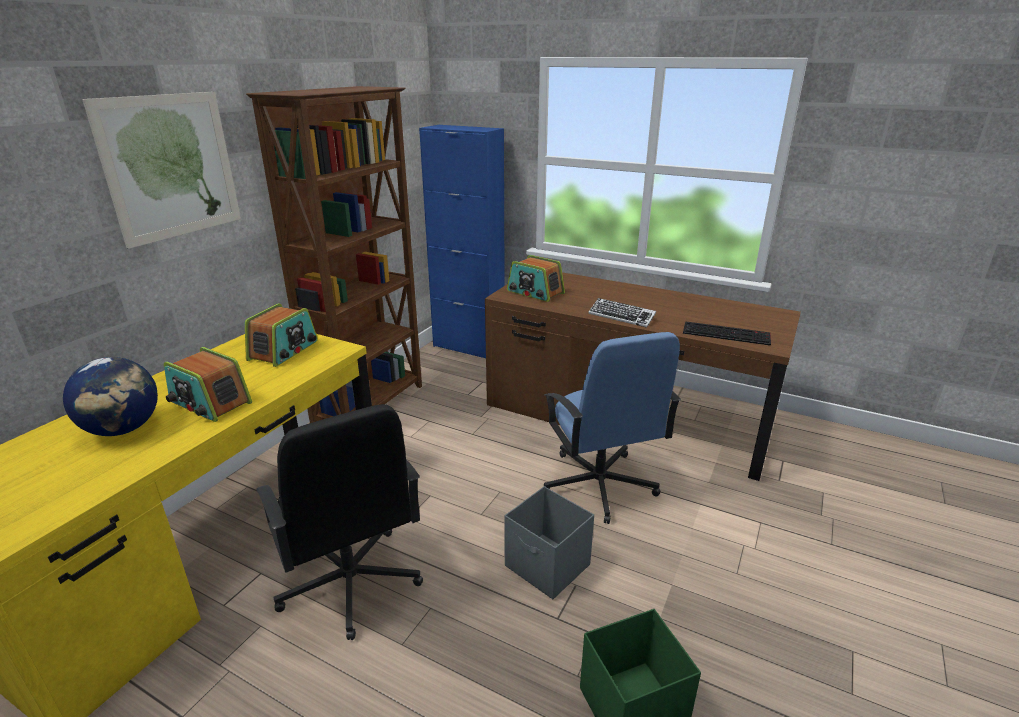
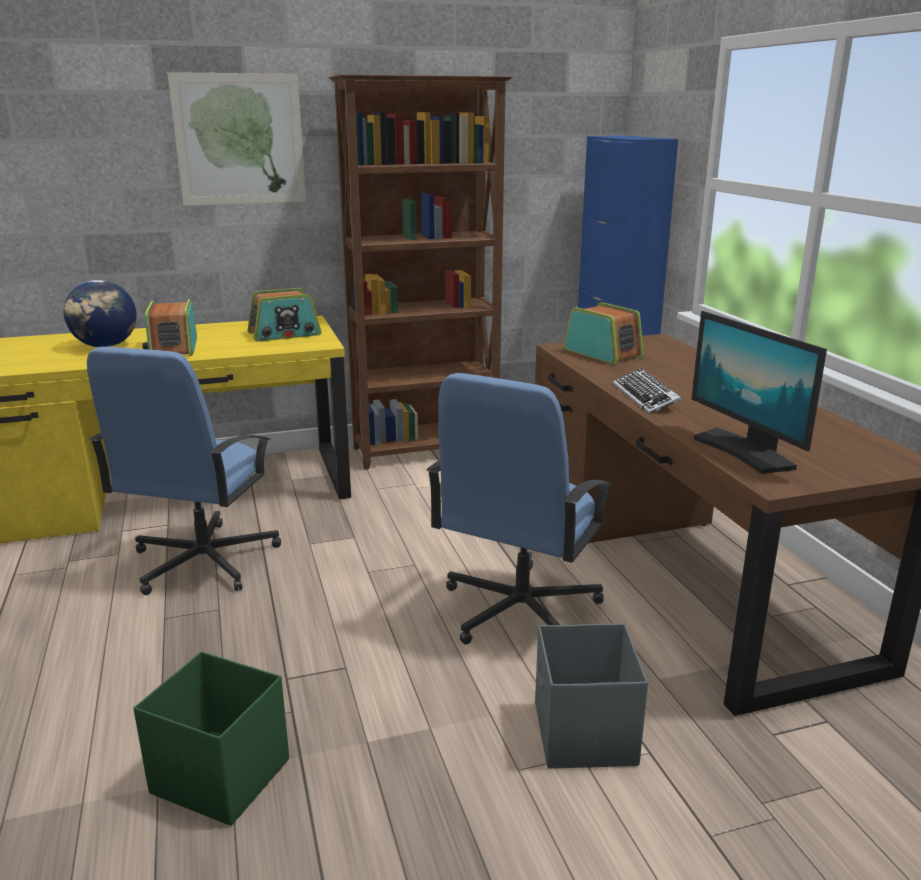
camera: 45 degrees right, 5 degrees down
black office chair [256,404,423,640] -> blue office chair [87,347,281,595]
grey storage box [504,486,594,599] -> grey storage box moved to [535,623,648,769]
radio [507,255,565,302] -> radio turned 150 degrees clockwise [564,302,644,365]
keyboard [683,321,771,346] -> monitor [692,311,827,474]

